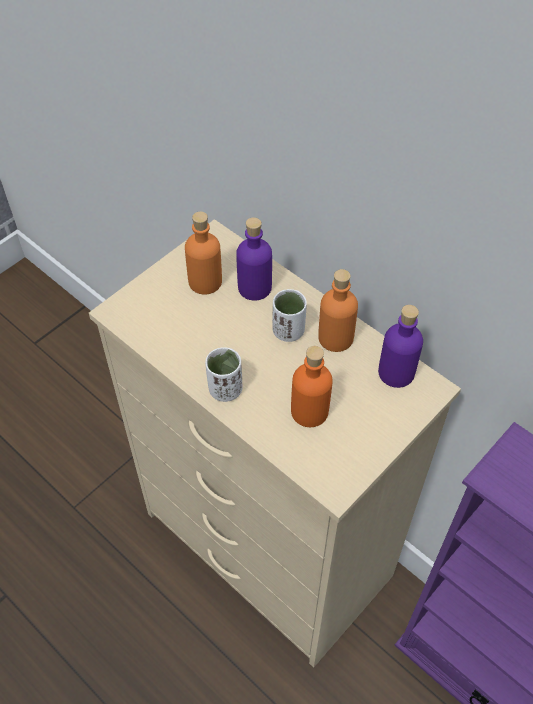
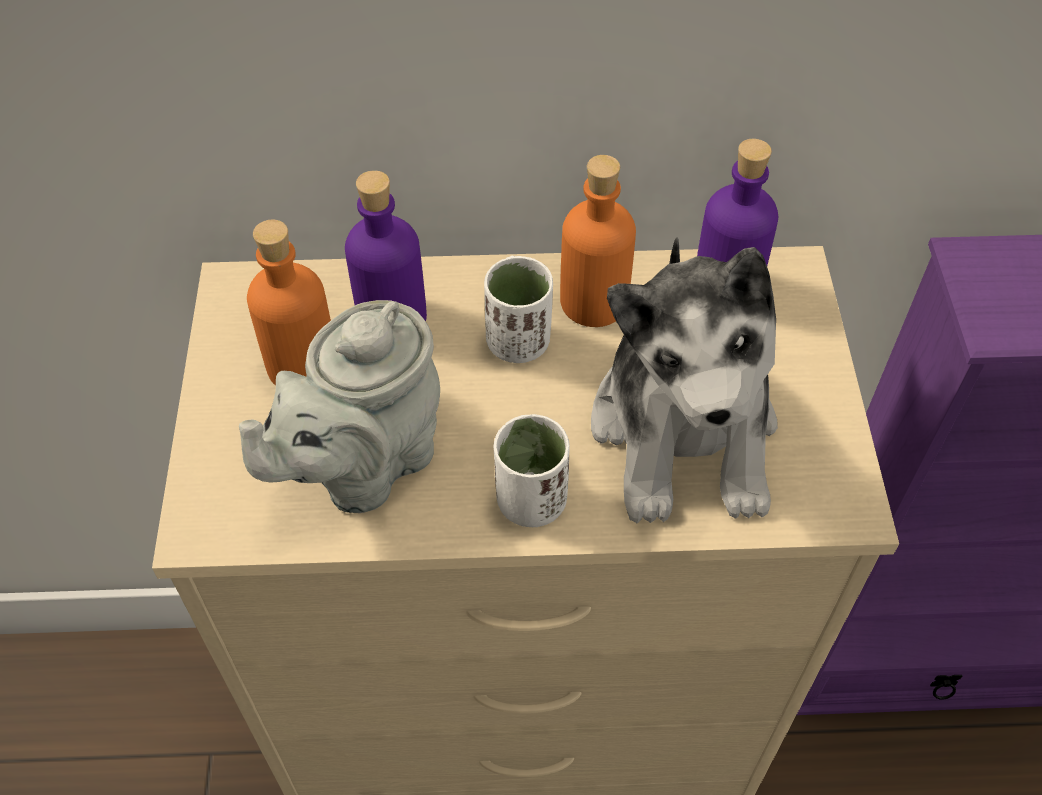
camera: 45 degrees left, 0 degrees up
orange bottle [291,346,333,427] -> plush toy [591,237,778,523]
none -> grey teapot [239,300,440,513]

